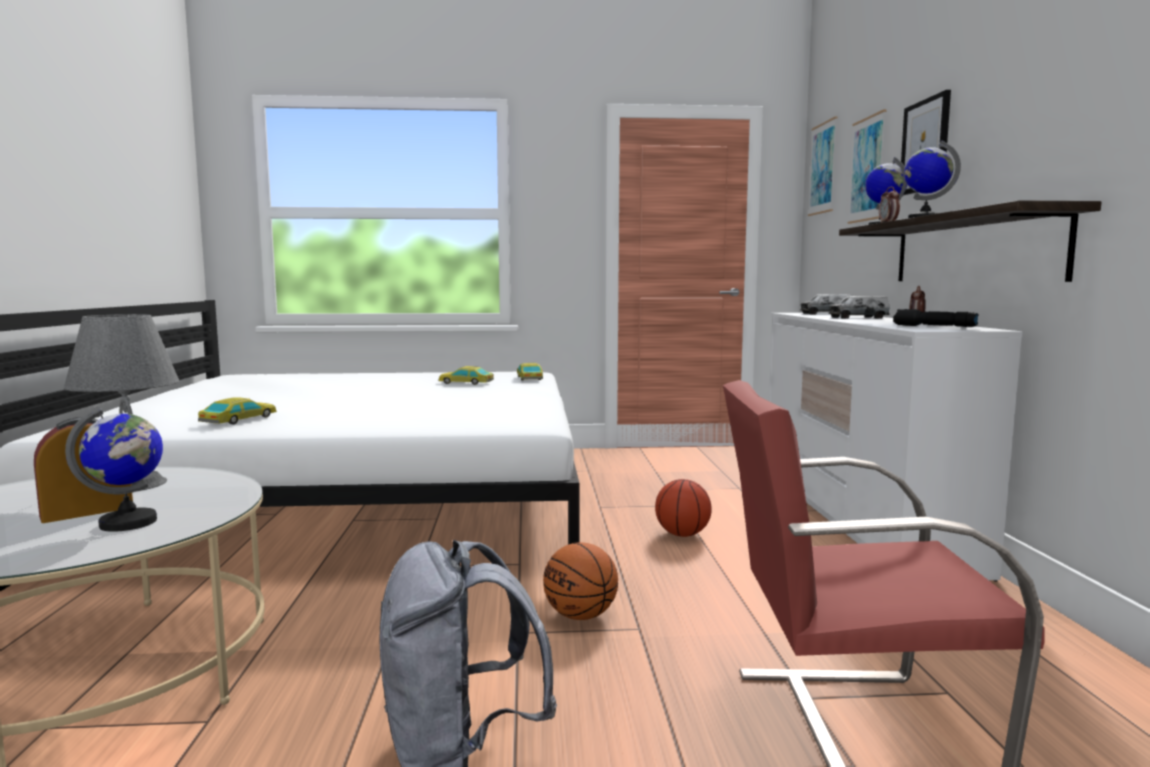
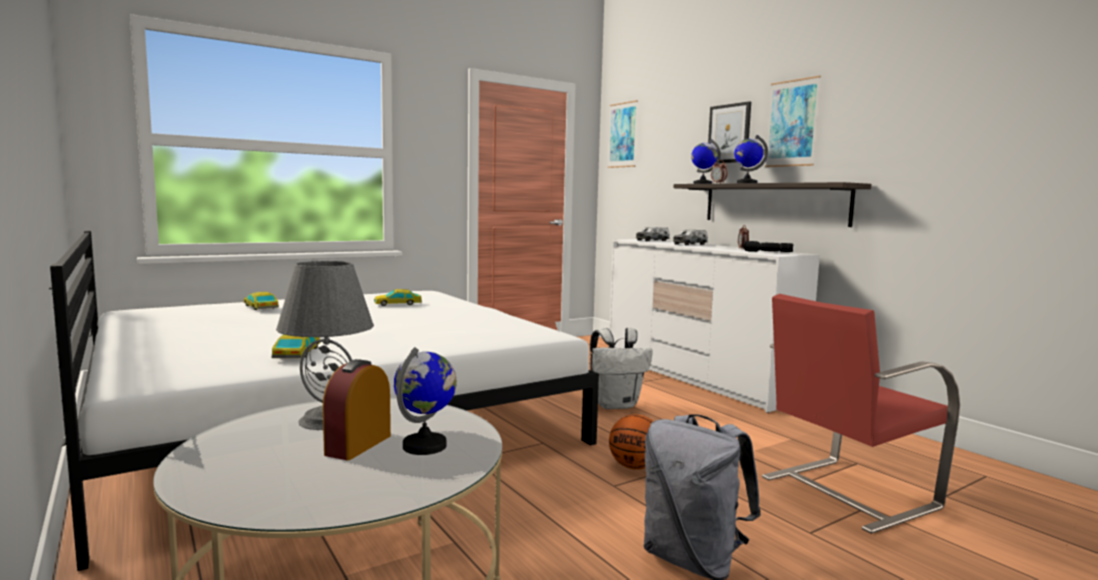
camera: 30 degrees left, 0 degrees up
toy car [517,363,543,381] -> toy car moved to [244,292,279,310]
basketball [655,479,712,537] -> white backpack [590,328,653,409]
picture [847,109,887,224] -> picture moved to [765,76,821,167]

